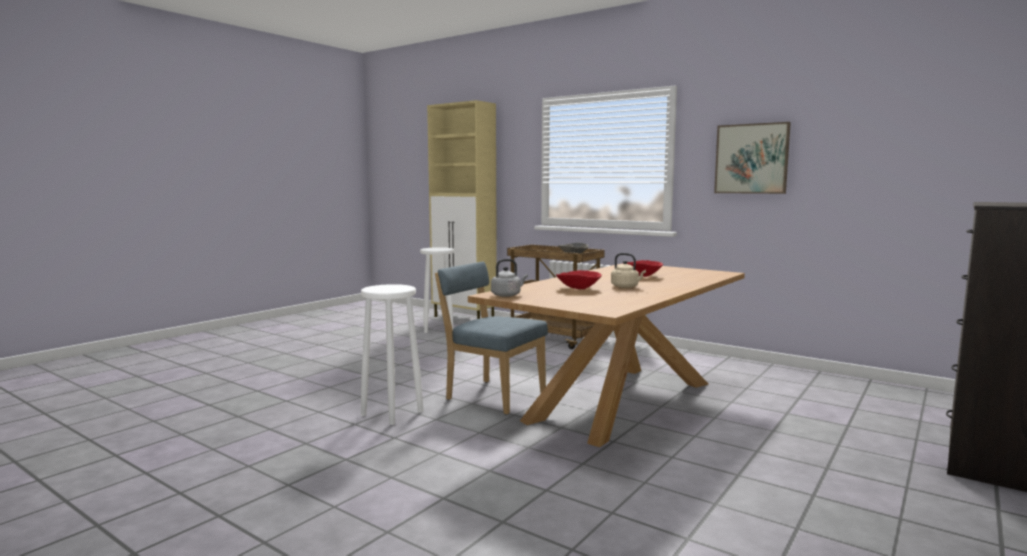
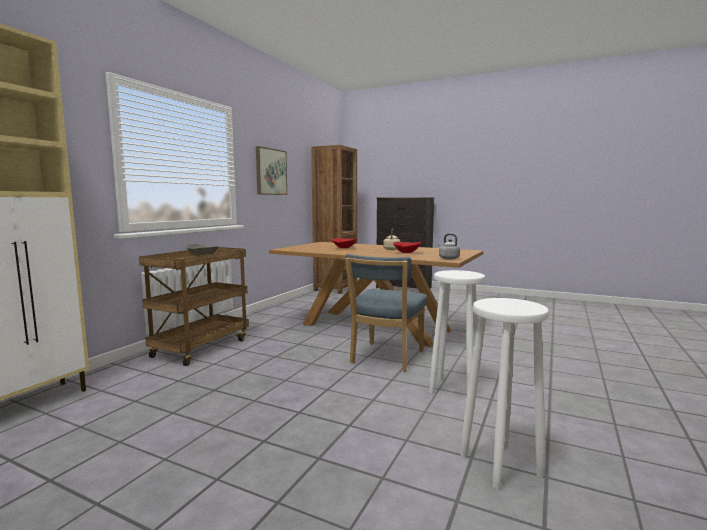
camera: 100 degrees left, 0 degrees up
white stool [420,247,454,333] -> white stool moved to [460,298,549,490]
none -> brown bookcase [311,145,357,294]

